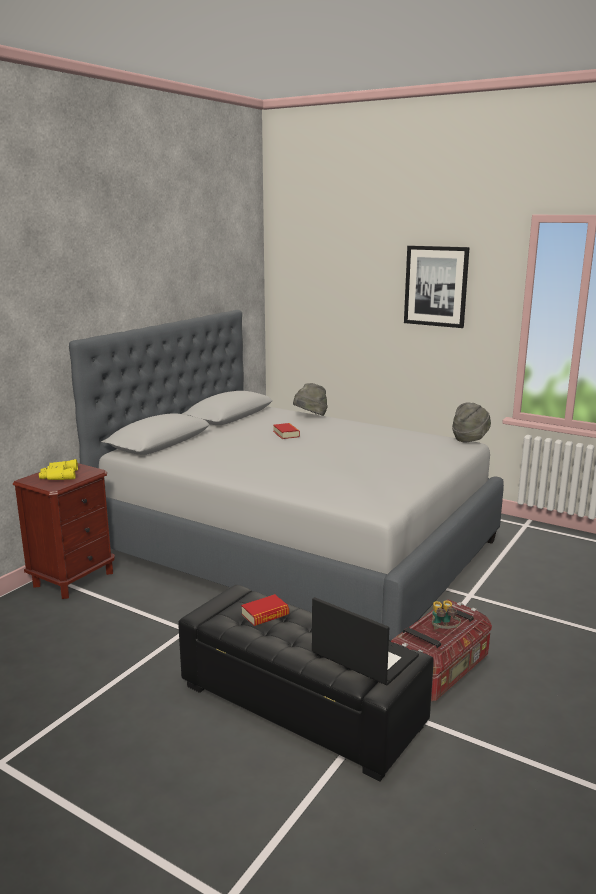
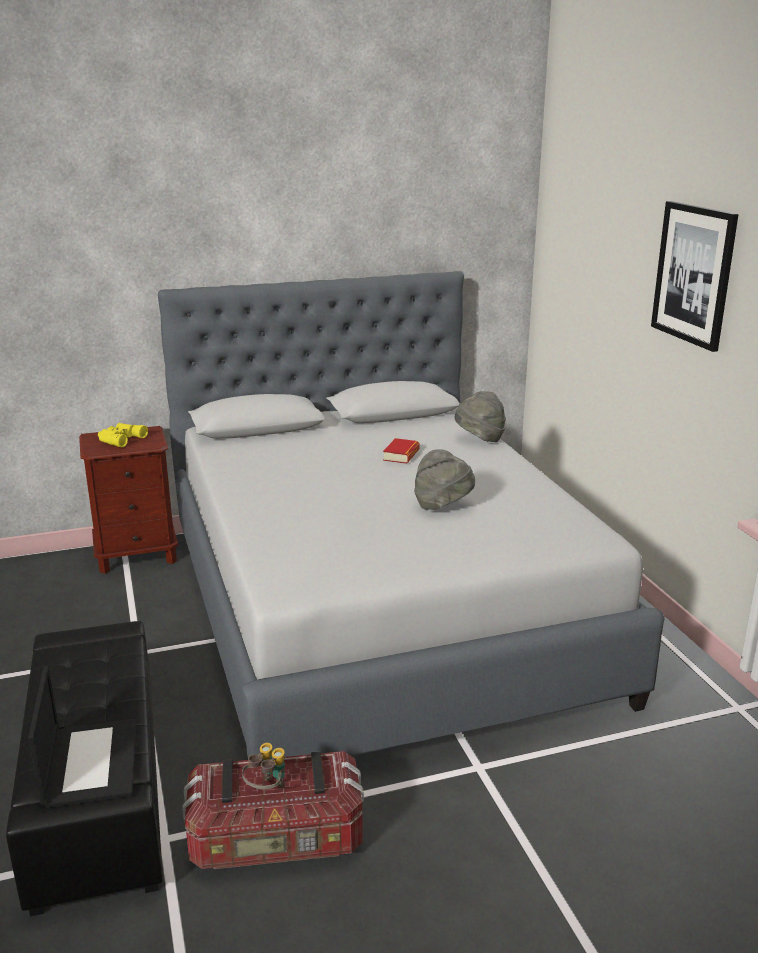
camera: 40 degrees right, 5 degrees up
book [241,594,289,626] -> none
grey hat [452,402,491,443] -> grey hat moved to [414,449,475,510]

